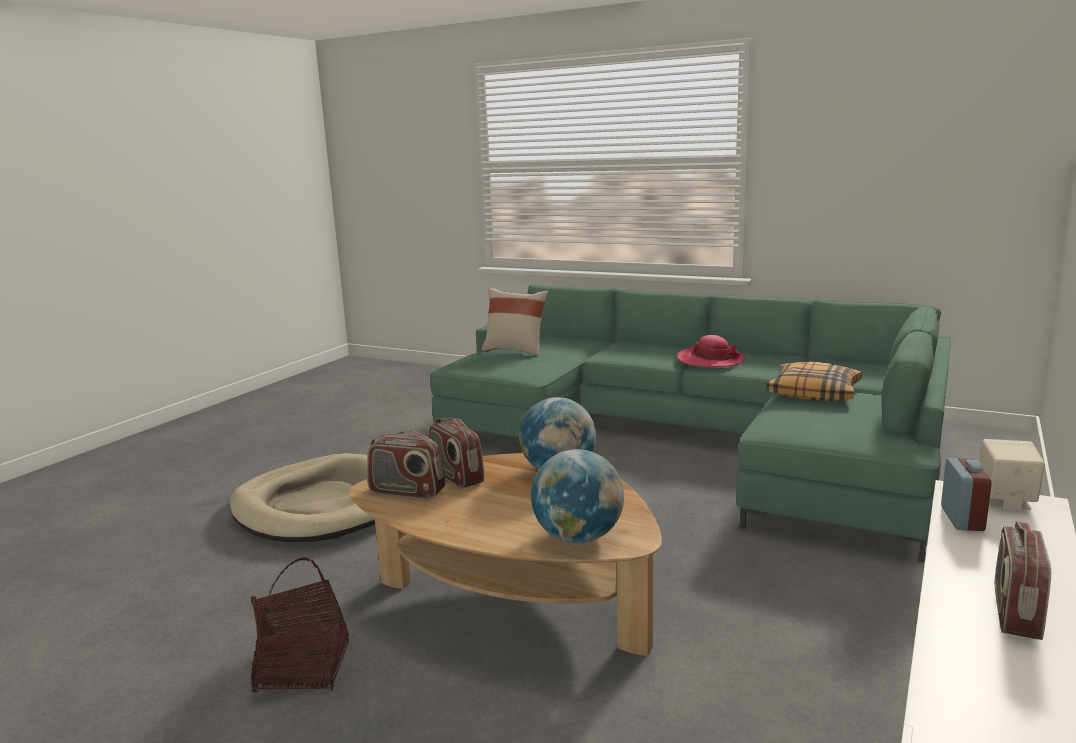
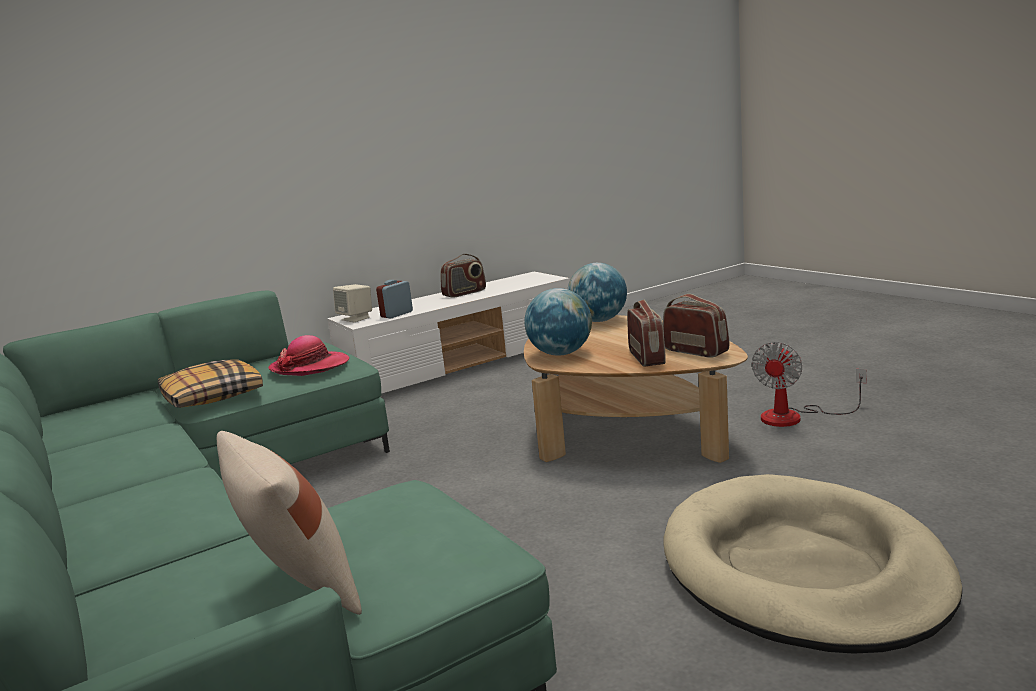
camera: 150 degrees left, 0 degrees up
basket [251,558,349,693] -> fan [751,342,867,427]
hat [677,335,745,367] -> hat moved to [268,335,349,376]

